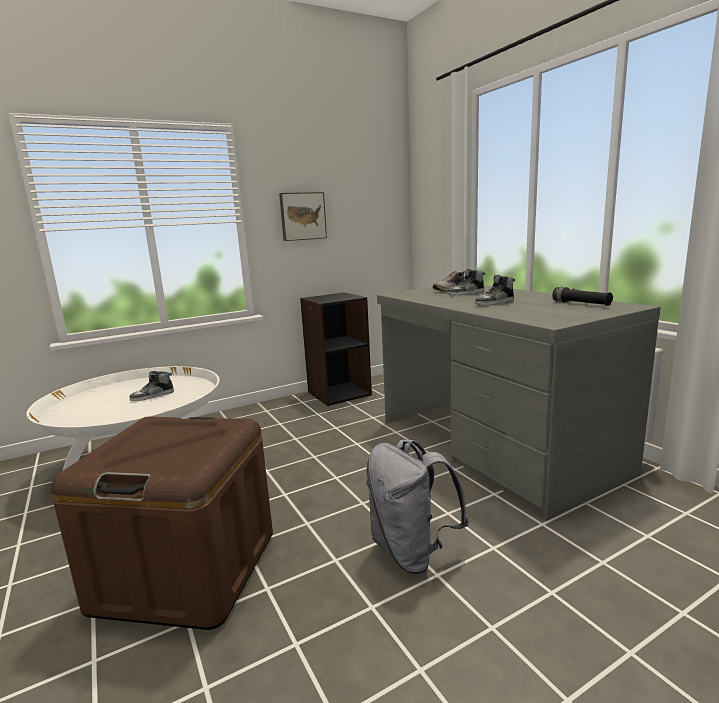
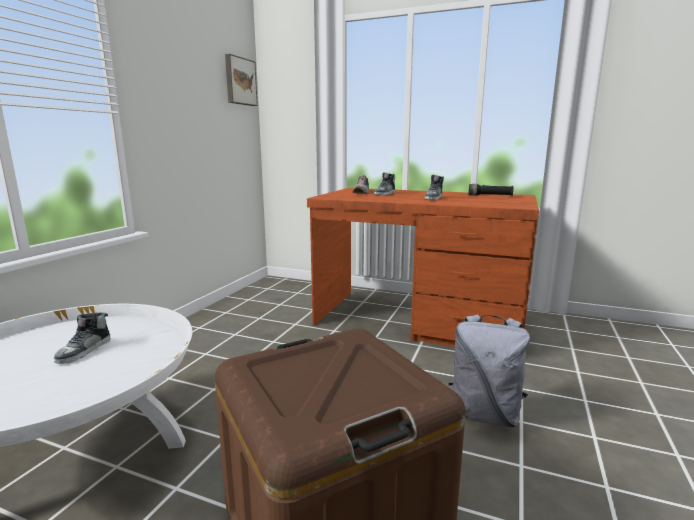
camera: 40 degrees left, 0 degrees up
picture [279,192,327,241] -> picture moved to [225,54,258,106]
black bookcase [300,292,372,406] -> none
grey desk [377,285,660,521] -> brown desk [307,188,539,347]

